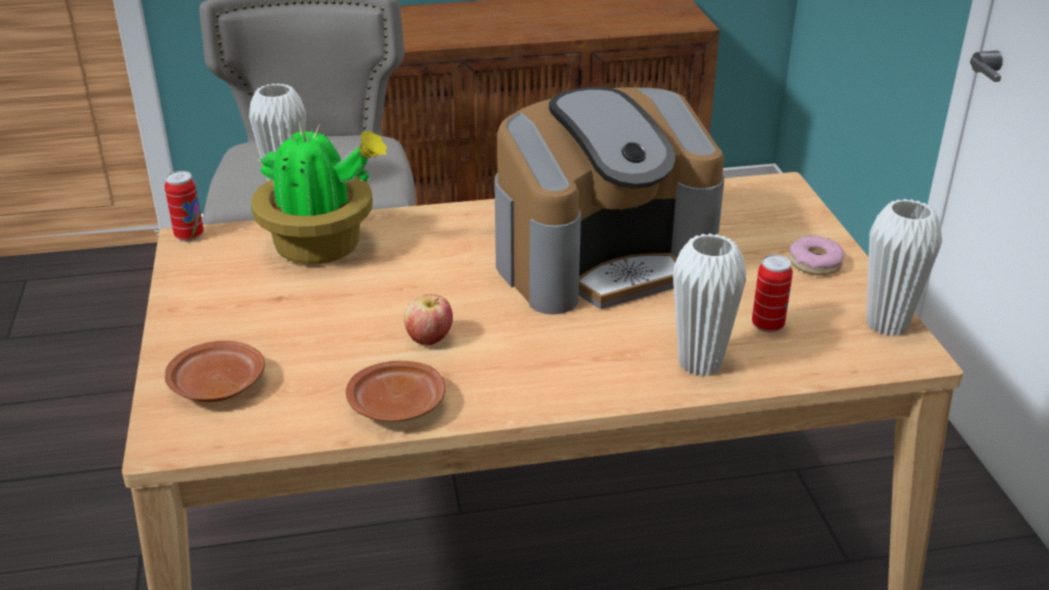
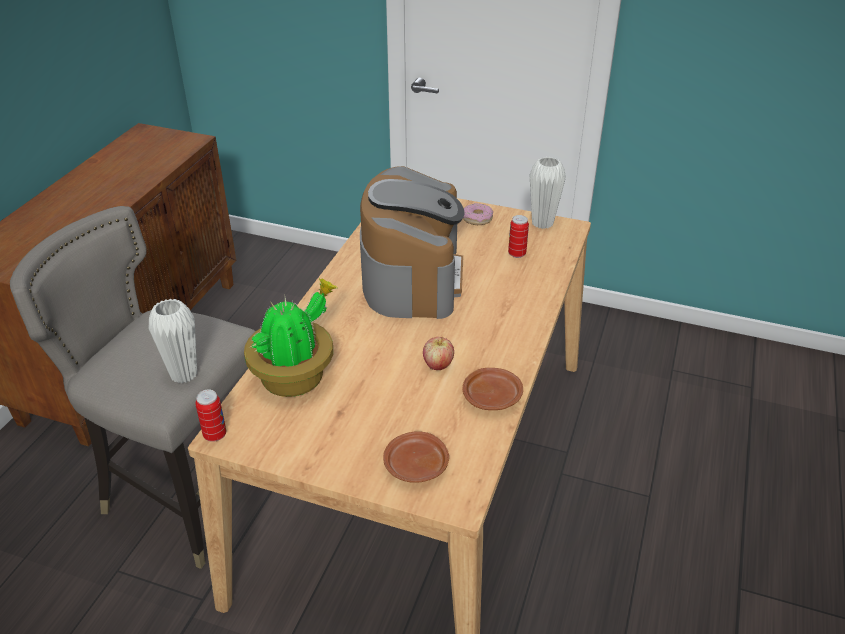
camera: 60 degrees left, 5 degrees up
white vase [673,233,747,377] -> none

